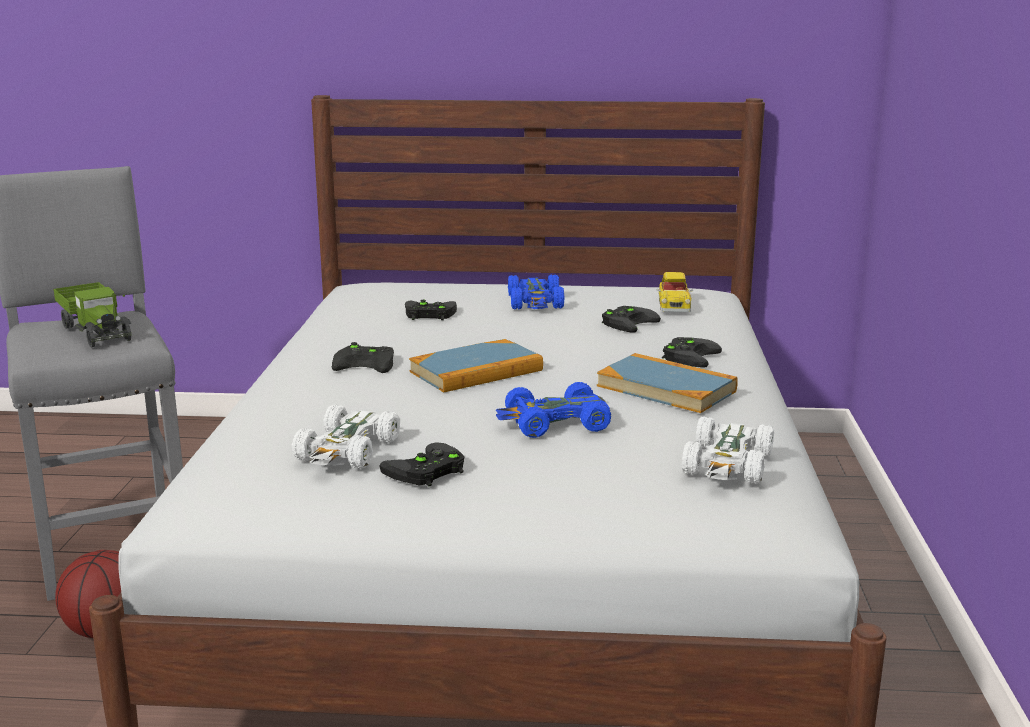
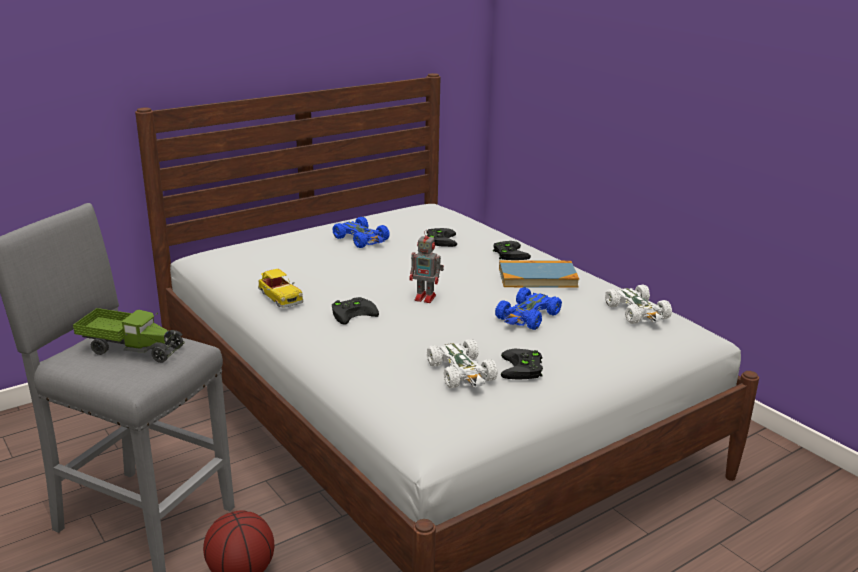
camera: 40 degrees left, 5 degrees up
black game controller [405,300,457,320] -> none
book [409,339,543,393] -> toy robot [410,230,444,303]
toy car [656,272,693,312] -> toy car moved to [258,269,303,308]

